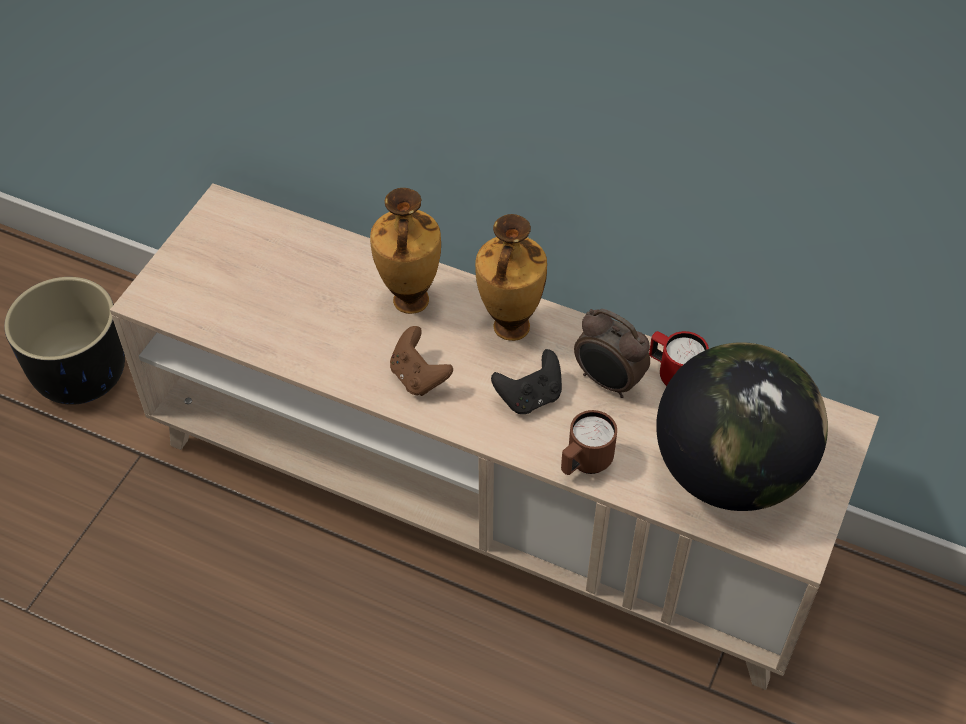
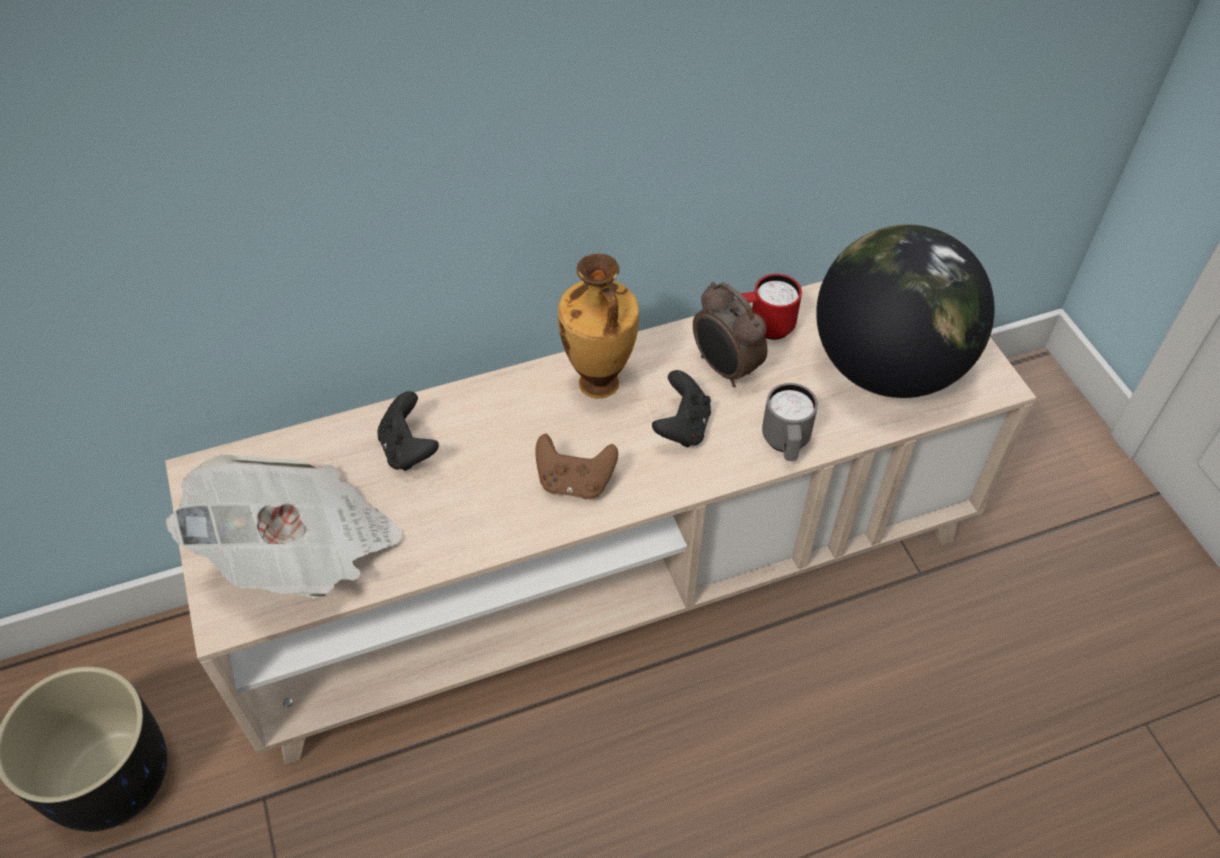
camera: 45 degrees left, 0 degrees up
vase [370,188,441,314] -> none
brown mug [561,410,617,475] -> grey mug [762,383,818,461]
alarm clock [574,309,650,398] -> alarm clock turned 60 degrees clockwise [693,282,768,387]
none -> newspaper [165,455,402,599]
none -> black game controller [377,391,439,471]

